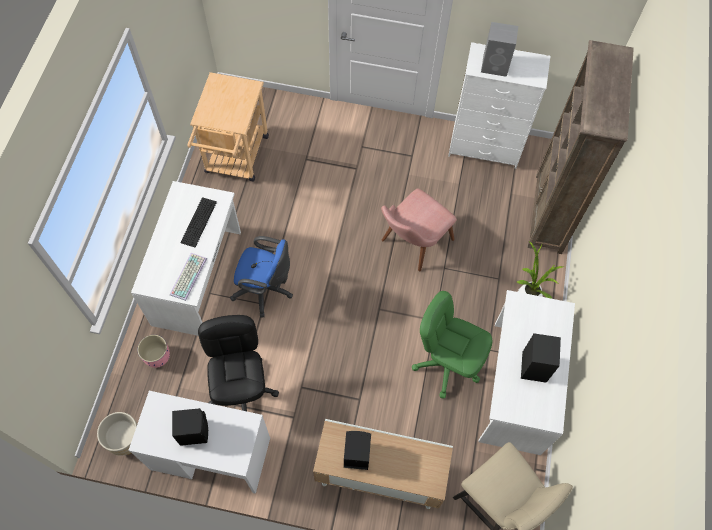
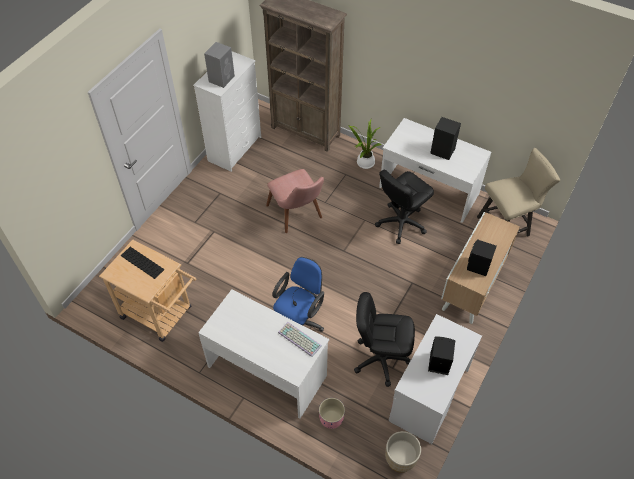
camera: 70 degrees left, 10 degrees down
keyboard [180,197,217,247] -> keyboard moved to [121,247,164,279]
green office chair [412,291,492,399] -> black office chair [375,170,434,244]

